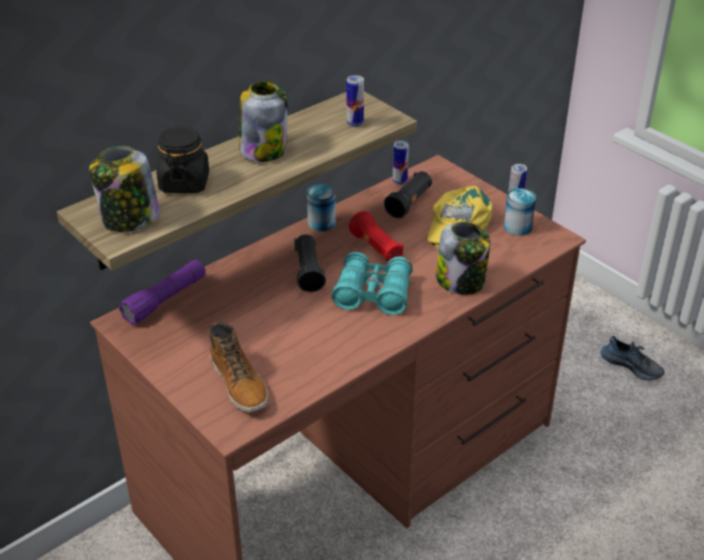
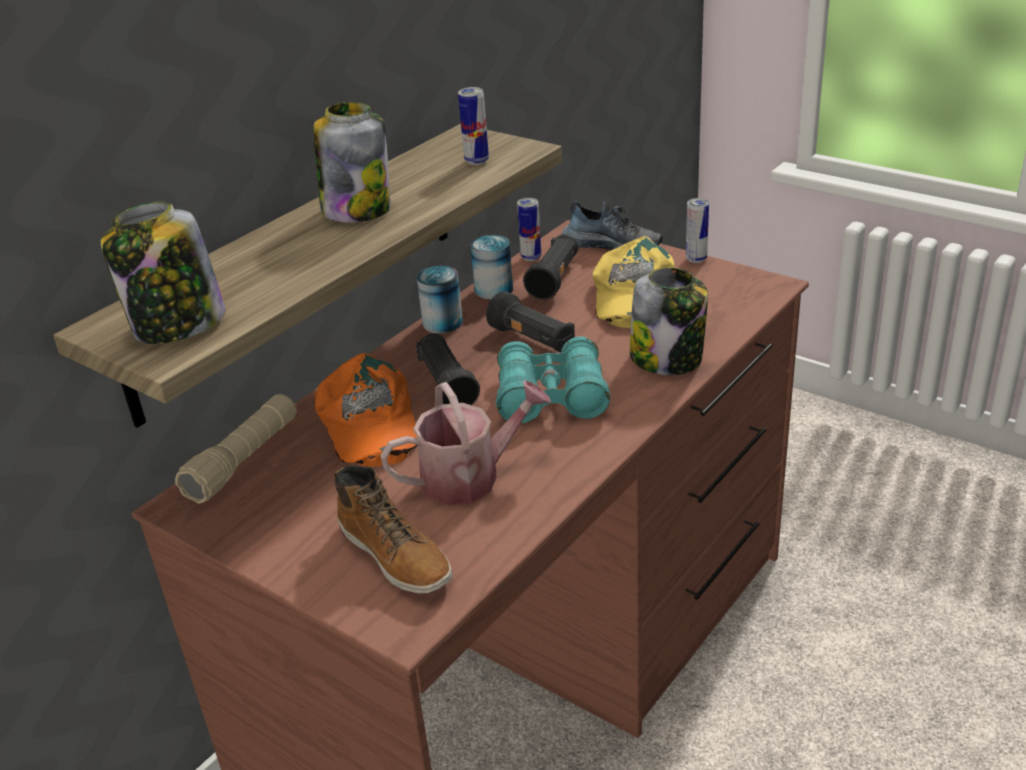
camera: 10 degrees left, 5 degrees down
purple flashlight [119,260,206,324] -> beige flashlight [175,394,296,504]
black jar [157,126,209,193] -> none
red flashlight [349,211,403,262] -> black flashlight [486,291,575,352]
can [504,188,536,236] -> can moved to [470,235,513,299]
shoe [600,336,665,380] -> shoe moved to [562,201,663,250]
none -> orange cap [314,353,418,467]
none -> watering can [380,380,551,505]

